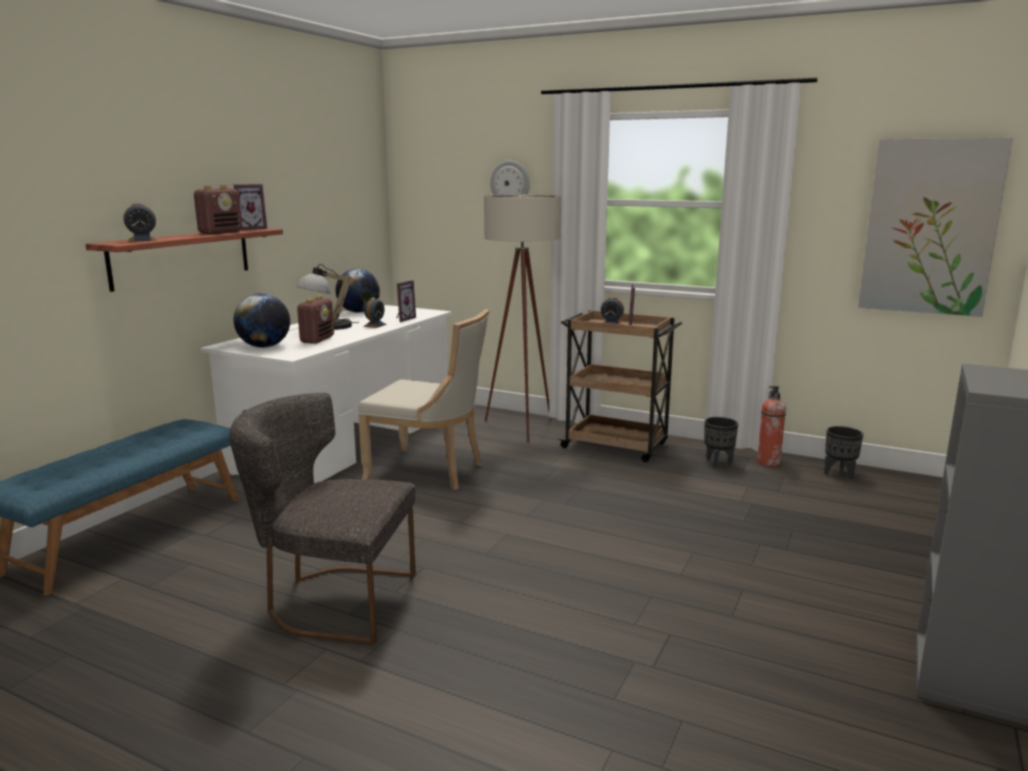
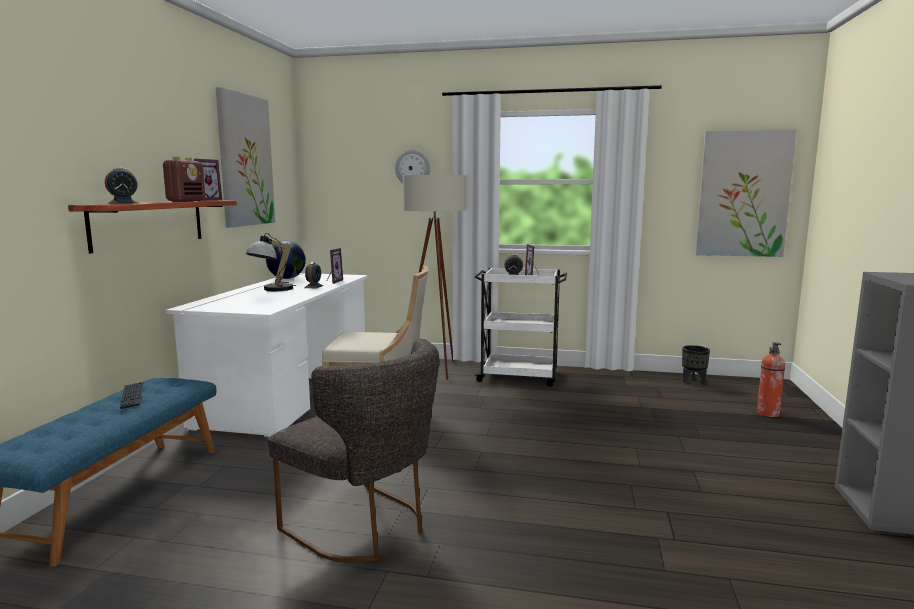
camera: 15 degrees left, 5 degrees down
grey chair [229,393,416,644] -> grey chair turned 135 degrees counterclockwise [268,339,439,562]
globe [233,293,290,348] -> none
radio [297,296,334,344] -> none
brown cart [558,310,682,462] -> white cart [474,268,567,386]
black planter [704,417,738,468] -> none
fire extinguisher [757,386,786,466] -> fire extinguisher moved to [757,342,785,417]
none -> keyboard [120,382,143,409]
none -> picture [216,87,275,228]

